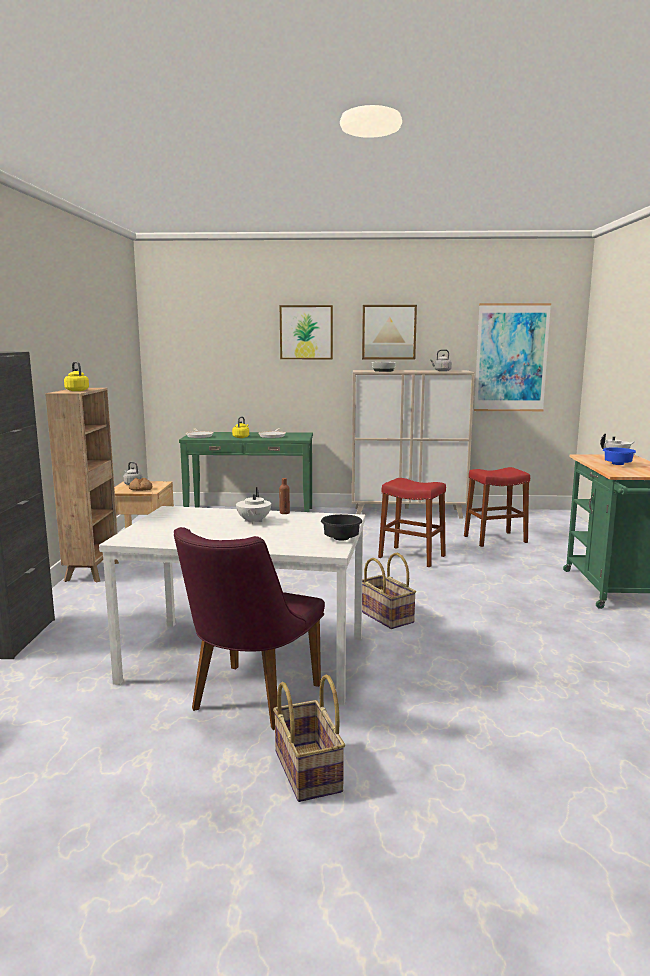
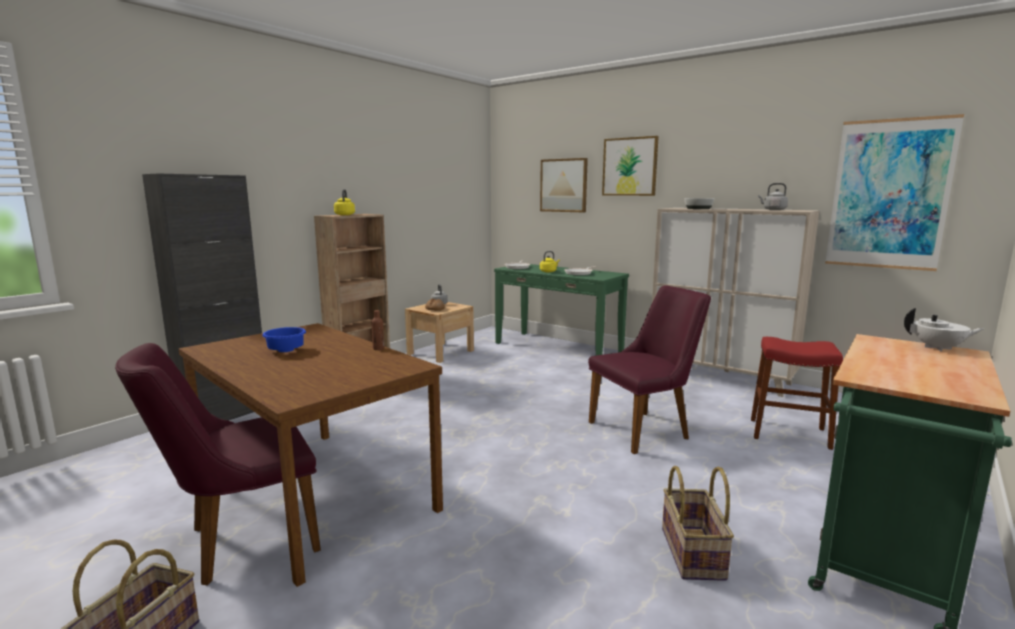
camera: 35 degrees right, 0 degrees up
white dining table [99,506,365,705] -> brown dining table [179,323,443,587]
white teapot [236,487,271,524] -> none
black bowl [321,514,362,540] -> none
picture [362,305,417,359] -> picture moved to [540,158,588,212]
basket [362,553,416,629] -> basket moved to [662,466,734,581]
red stool [378,478,446,567] -> purple chair [588,285,711,454]
blue bowl [603,448,636,465] -> blue bowl moved to [262,327,306,352]

